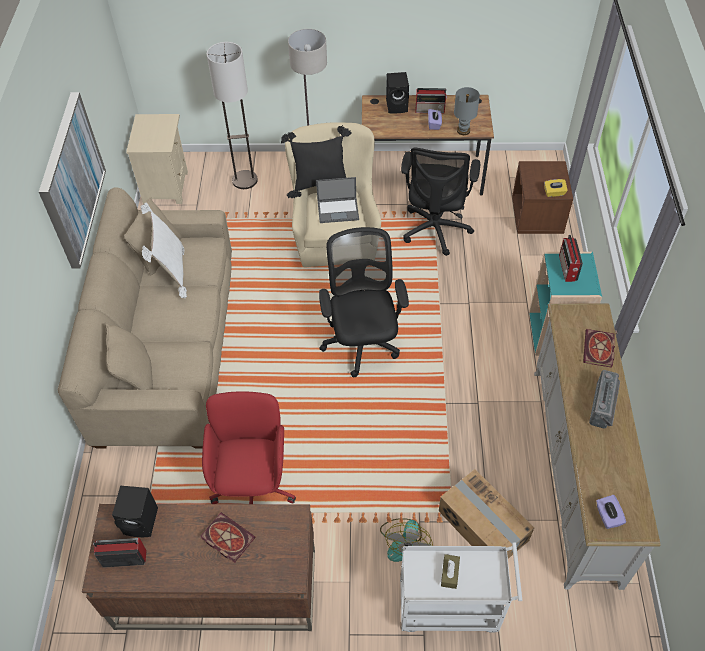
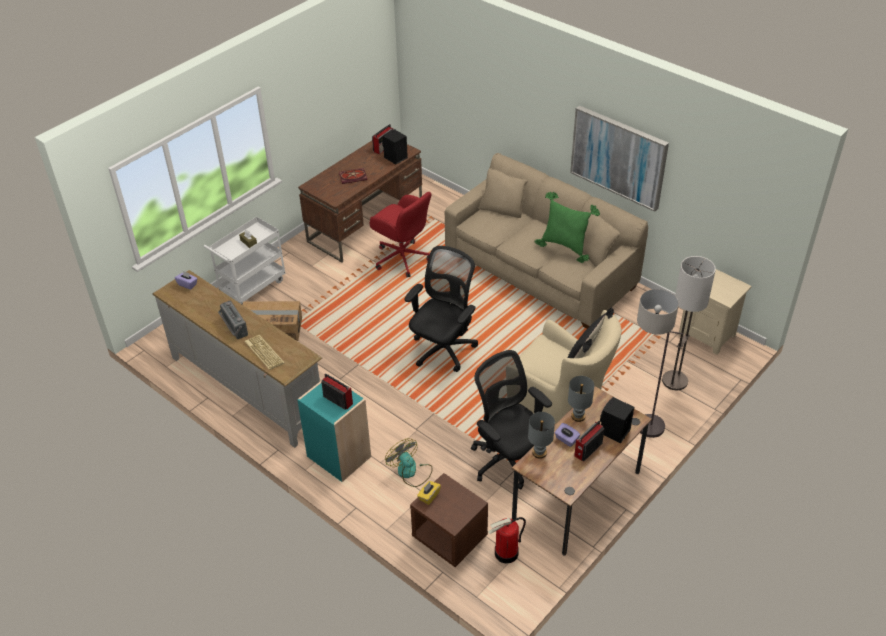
camera: 130 degrees right, 10 degrees down
white pillow [141,202,187,298] -> green pillow [534,192,600,263]
laptop [316,177,359,223] -> none
black office chair [319,227,409,378] -> black office chair turned 90 degrees counterclockwise [404,246,478,372]
fan [380,518,433,562] -> fan moved to [385,438,433,487]
book [583,329,615,368] -> keyboard [245,335,285,370]
none -> fire extinguisher [488,517,526,564]
none -> grey table lamp [568,376,594,422]

